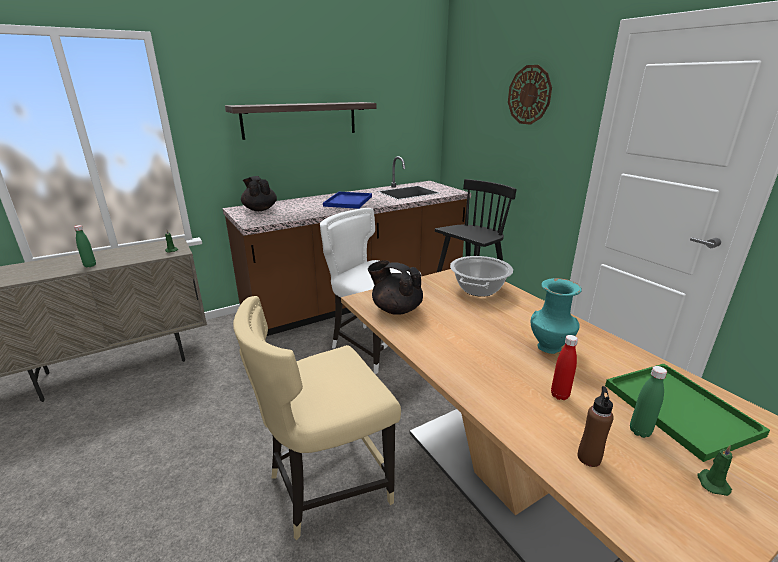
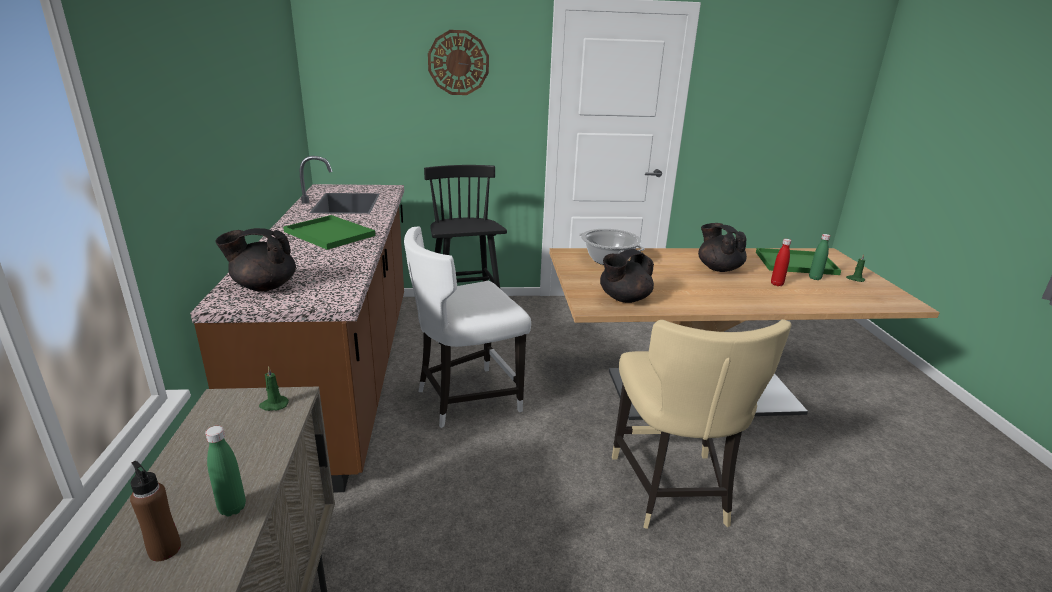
camera: 65 degrees left, 0 degrees up
shelf [225,102,377,140] -> none
blue tray [323,192,372,209] -> green tray [283,215,375,250]
turquoise vase [531,278,582,354] -> black teapot [698,223,747,272]
brown bottle [578,386,614,467] -> brown bottle moved to [130,461,181,561]

